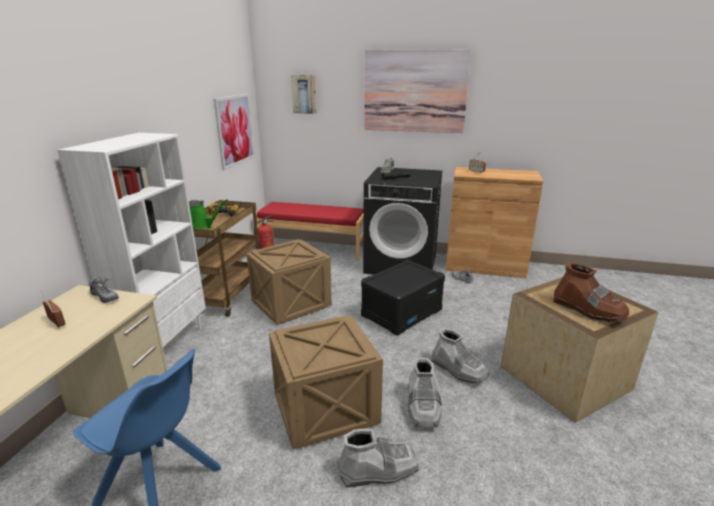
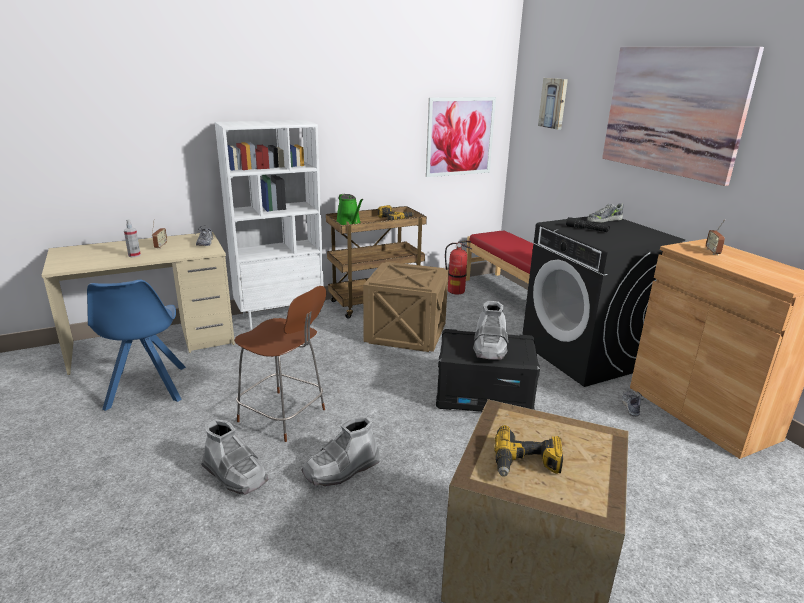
camera: 50 degrees right, 0 degrees up
crate [269,315,383,450] -> brown stool [234,286,326,442]
grey boot [432,328,489,384] -> grey boot moved to [473,301,508,360]
brown boot [554,263,629,322] -> power drill [494,425,563,477]
none -> spray bottle [124,219,141,257]

